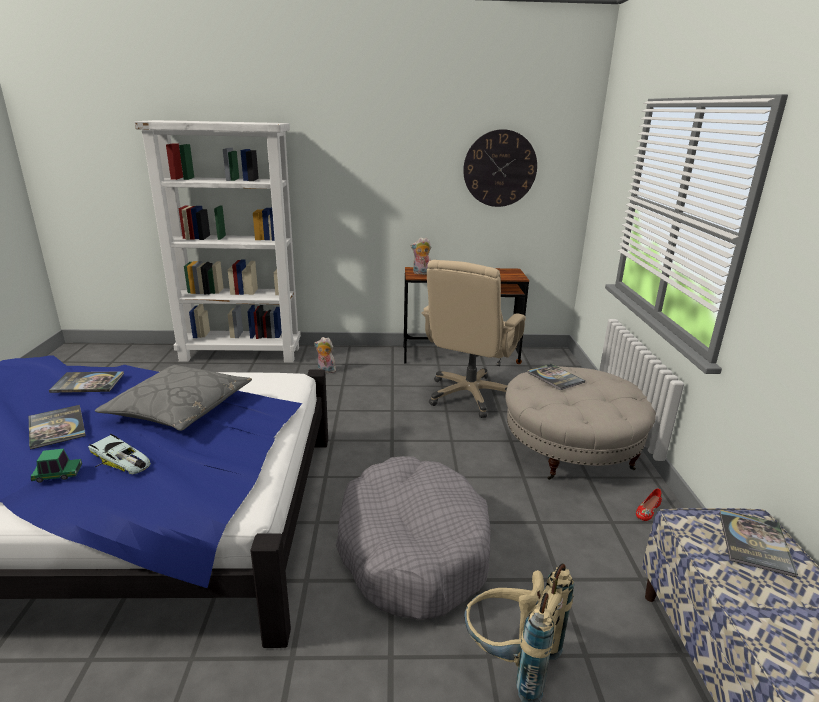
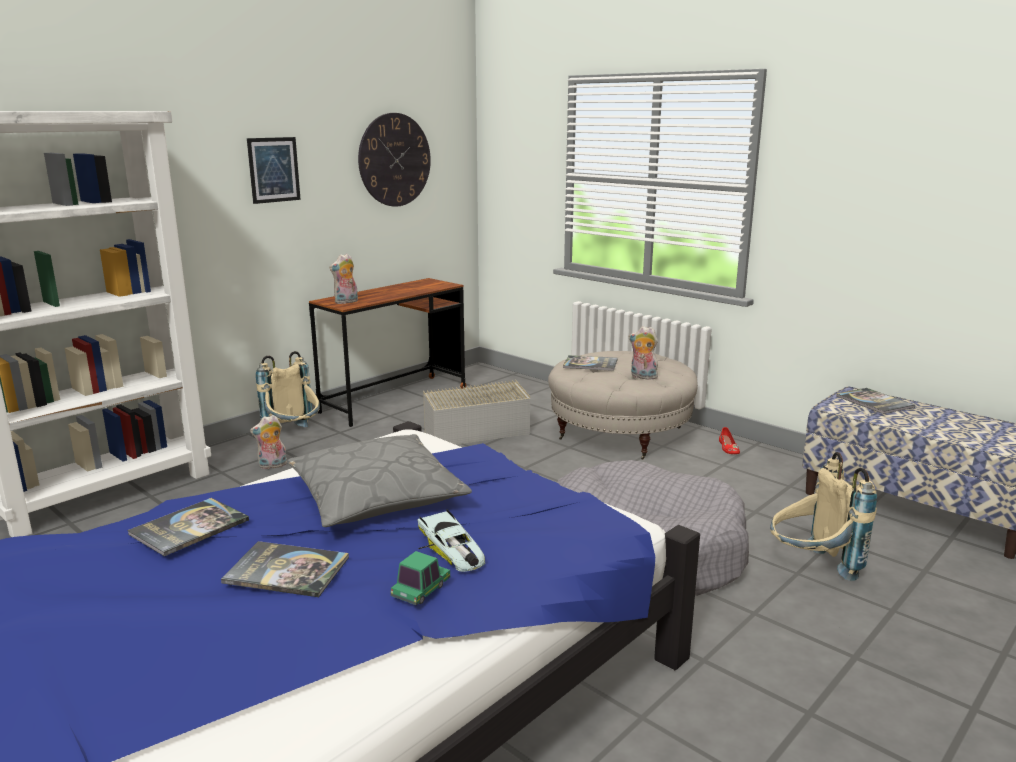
camera: 45 degrees left, 5 degrees down
toy car [88,434,151,474] -> toy car turned 75 degrees clockwise [418,510,486,572]
beige office chair [421,260,526,418] -> grey storage box [423,380,530,444]
none -> picture [247,137,301,204]
none -> beige backpack [256,351,320,428]
none -> plush toy [629,326,660,380]

